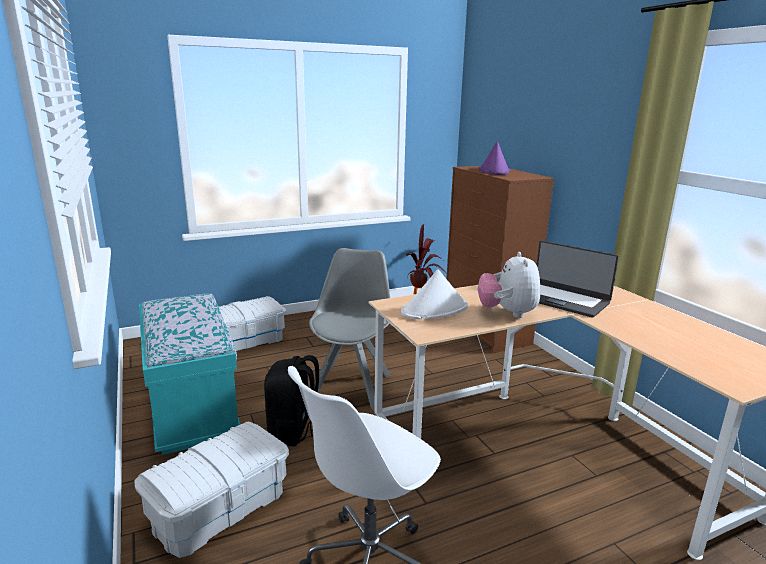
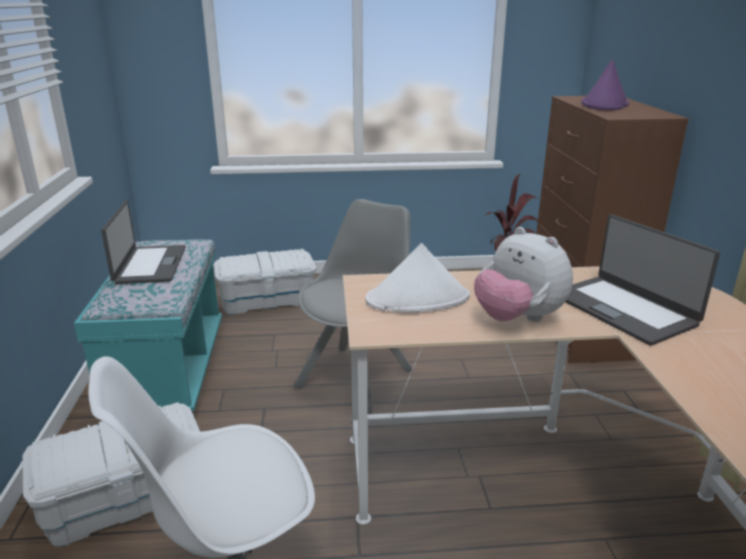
camera: 20 degrees right, 5 degrees up
black backpack [264,355,319,446] -> none
plush toy [478,252,540,318] -> plush toy turned 60 degrees counterclockwise [474,227,573,322]
none -> laptop [101,201,186,284]

